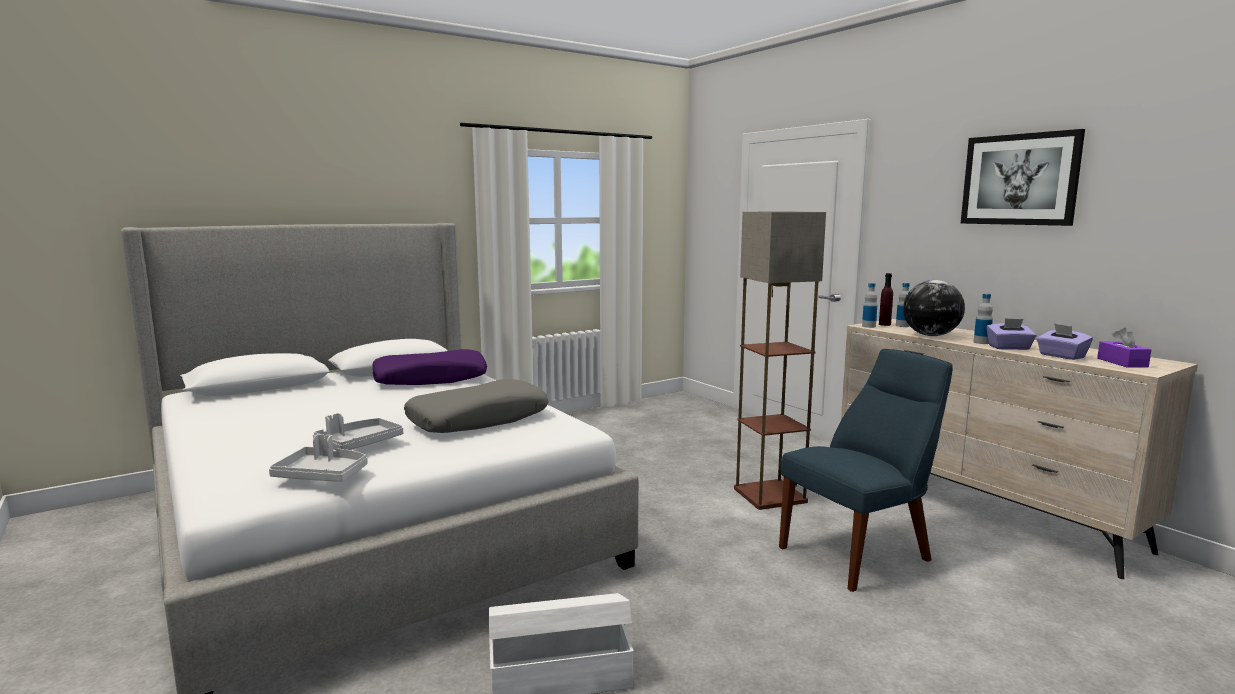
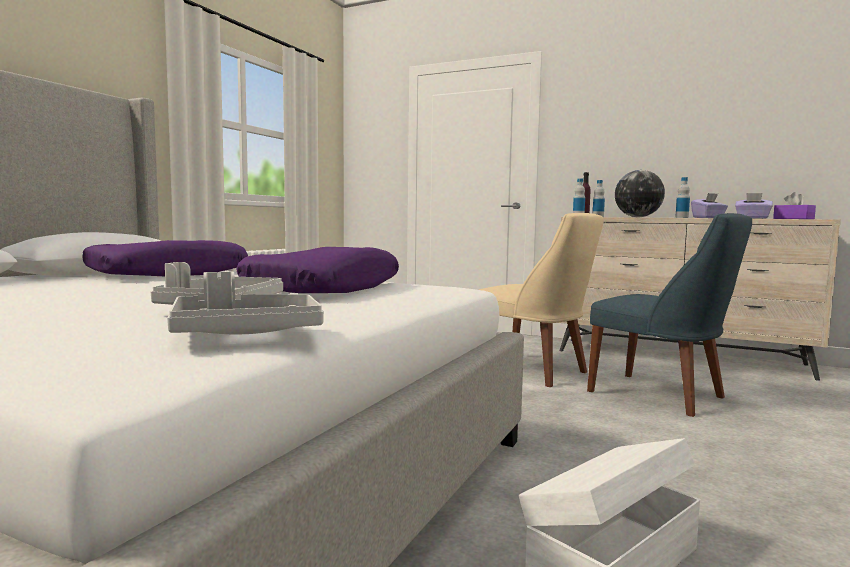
camera: 30 degrees left, 5 degrees down
grey pillow [404,379,548,433] -> purple pillow [236,247,399,293]
floor lamp [734,212,826,510] -> beige chair [479,213,603,387]
blue chair [779,349,953,592] -> blue chair turned 105 degrees clockwise [587,213,752,417]
picture [961,129,1085,226] -> none

